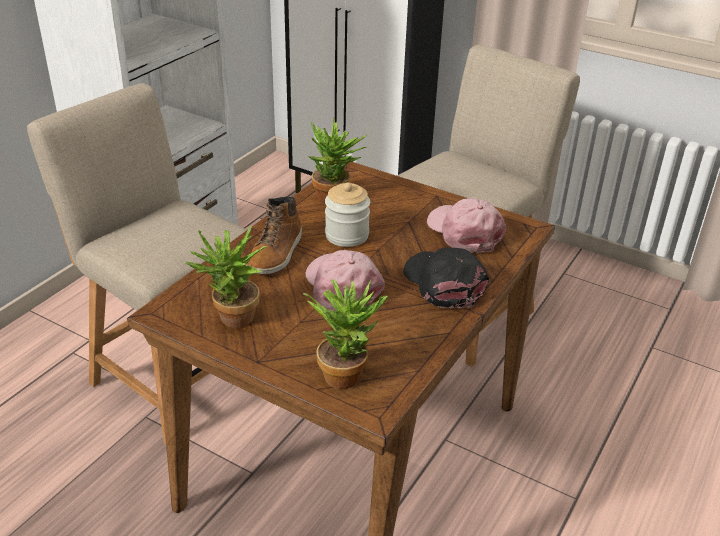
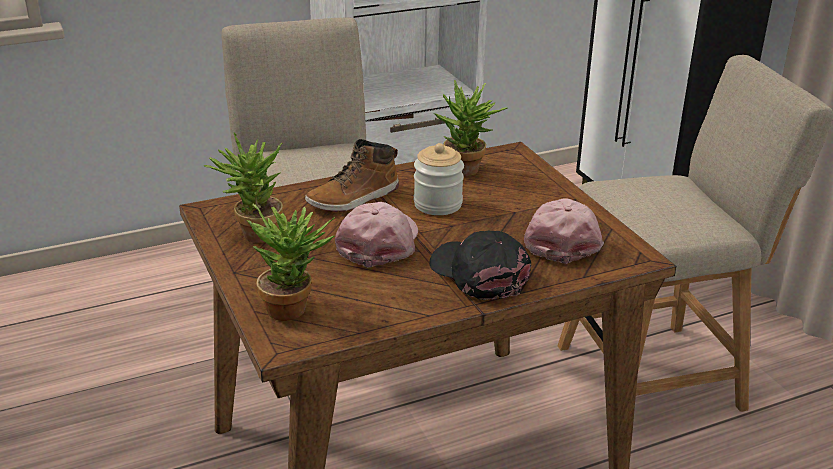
camera: 35 degrees right, 5 degrees down
black cap [403,247,489,309] -> black cap turned 45 degrees counterclockwise [429,231,531,300]

